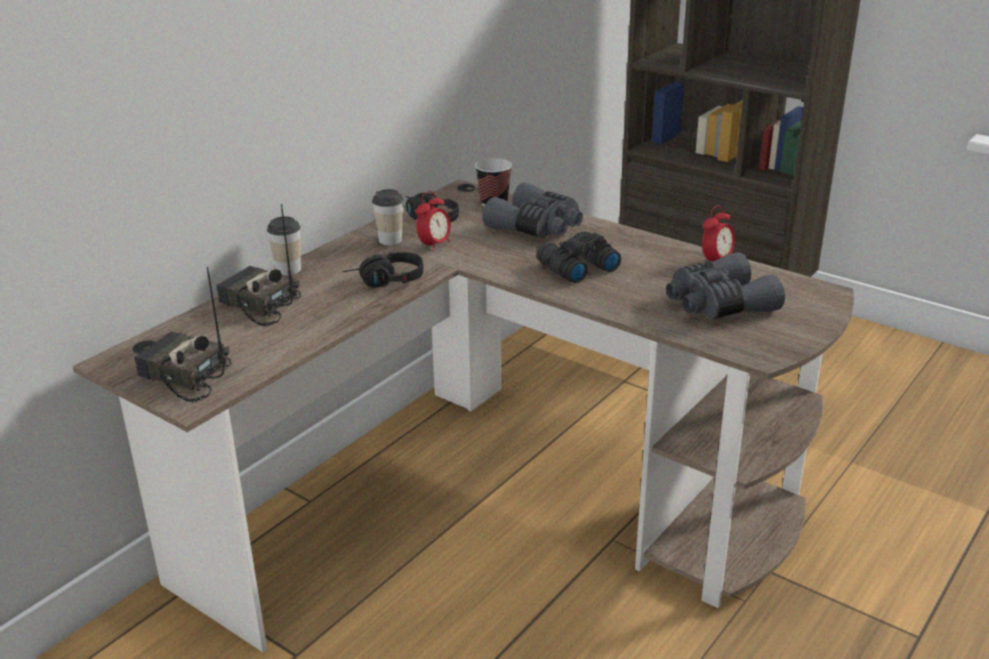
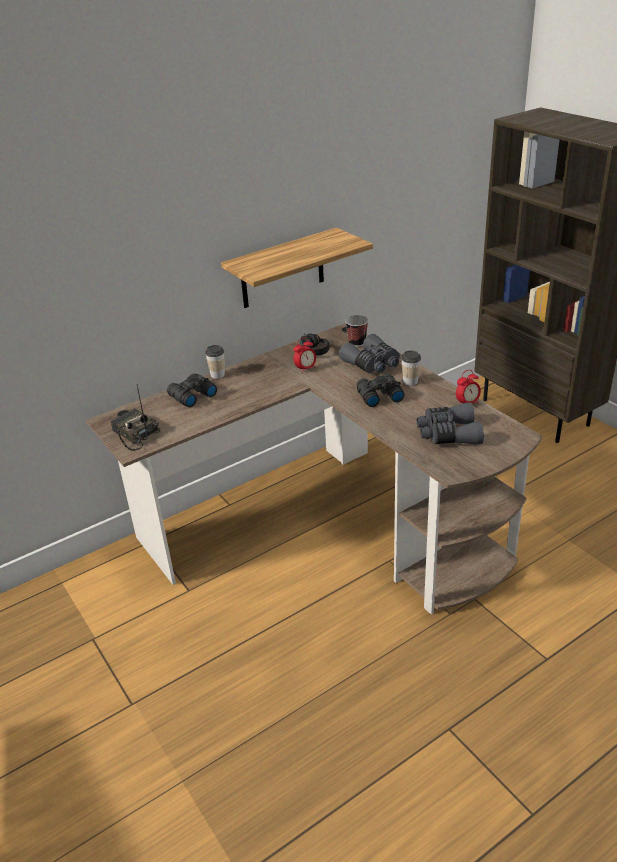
camera: 20 degrees right, 5 degrees up
radio [216,204,301,326] -> black binoculars [167,373,217,407]
black headphones [342,252,424,288] -> none
cup [372,189,404,245] -> cup moved to [401,351,421,386]
none -> shelf [221,227,373,308]

